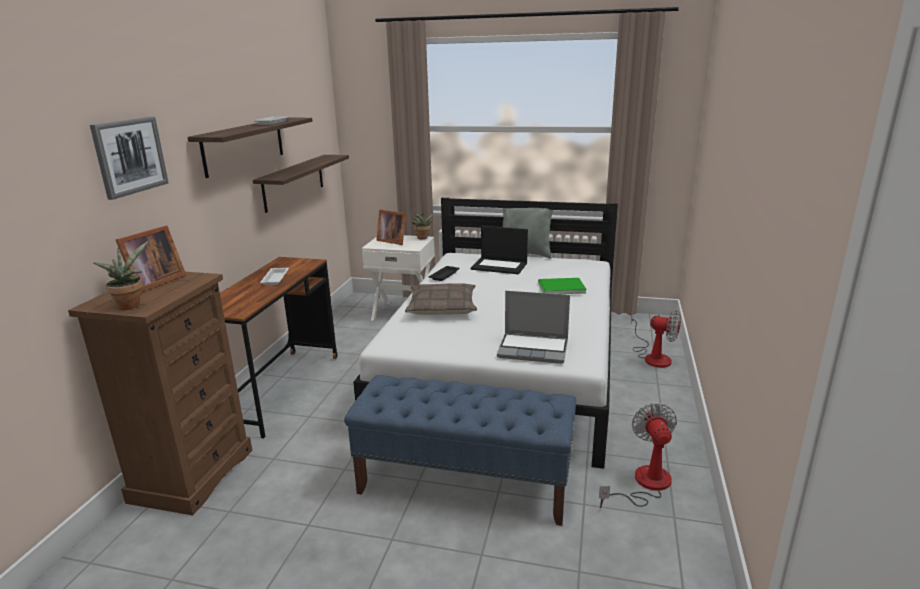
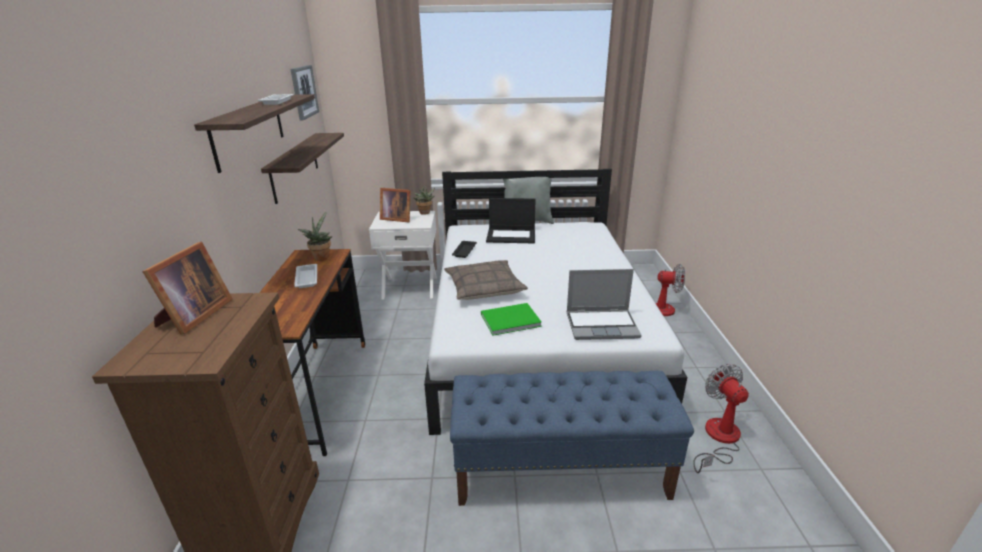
camera: 15 degrees left, 5 degrees up
picture [90,117,169,200] -> picture moved to [291,65,319,121]
potted plant [94,241,148,310] -> potted plant moved to [298,211,332,261]
green book [538,278,587,294] -> green book moved to [481,303,542,336]

